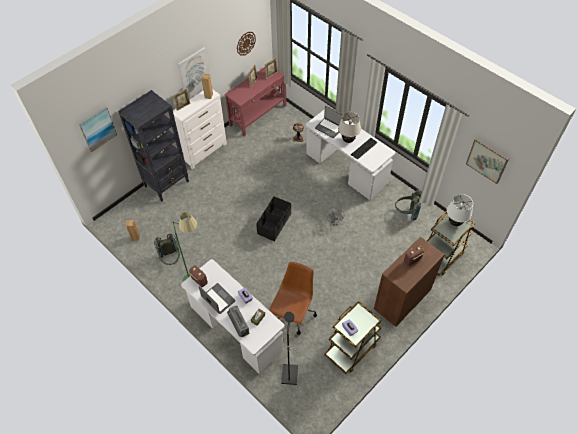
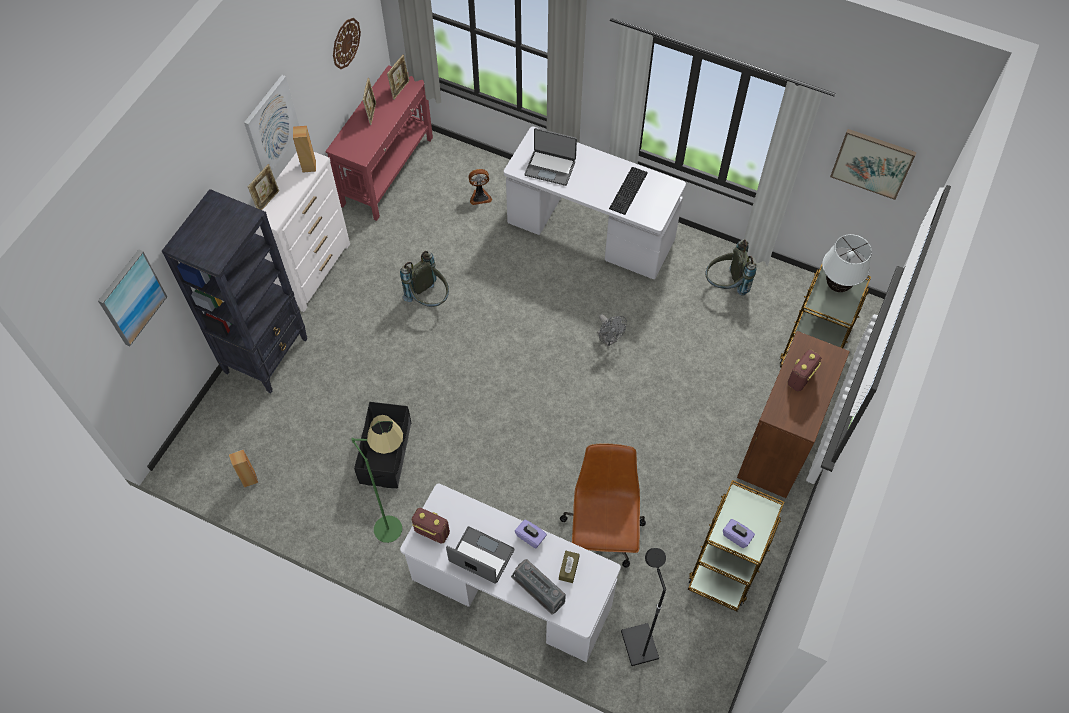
camera: 20 degrees left, 5 degrees up
grey backpack [154,234,180,265] -> grey backpack moved to [400,251,449,307]
black storage box [256,196,291,241] -> black storage box moved to [354,402,412,488]
beige table lamp [338,112,361,143] -> none

